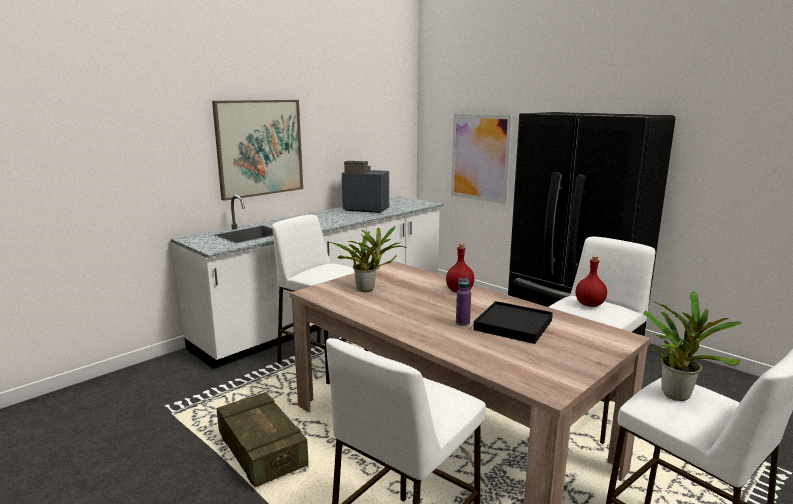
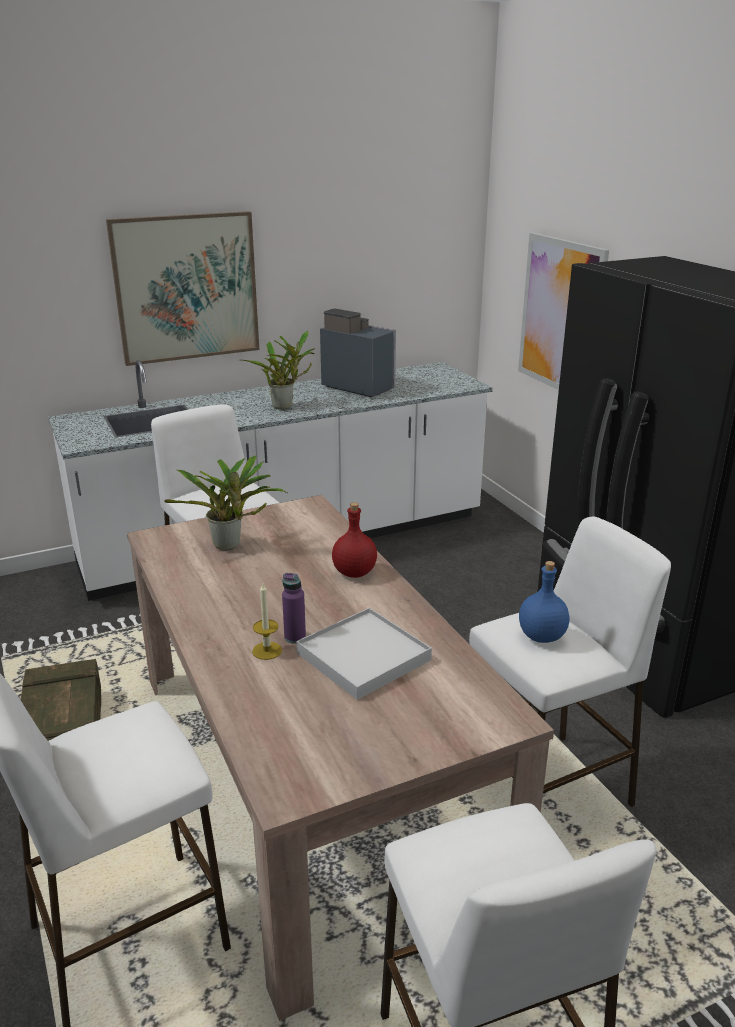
camera: 20 degrees right, 10 degrees up
black tray [473,301,553,344] -> white tray [296,608,432,700]
red bottle [576,256,607,307] -> blue bottle [519,561,569,643]
potted plant [643,292,742,401] -> potted plant moved to [238,331,315,410]
none -> candle [252,583,282,660]

